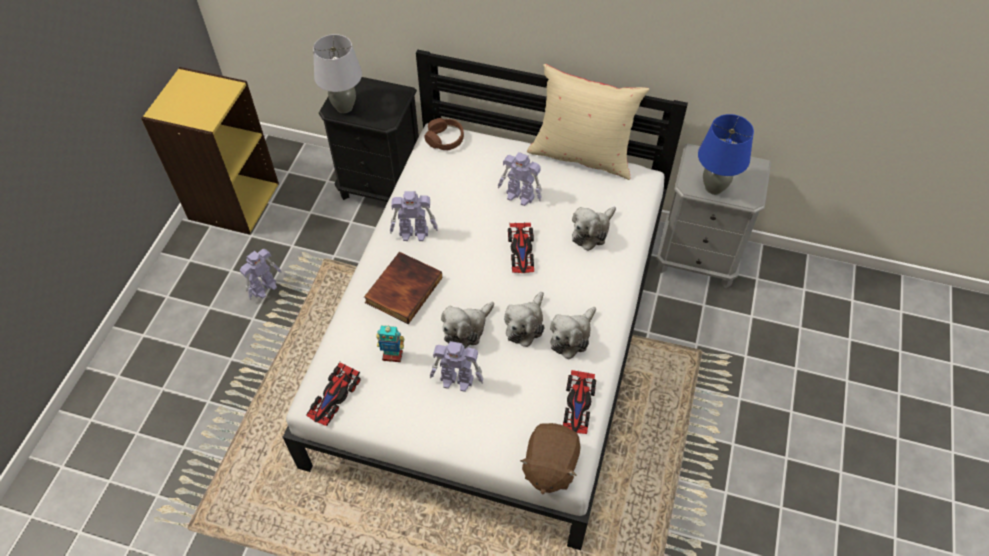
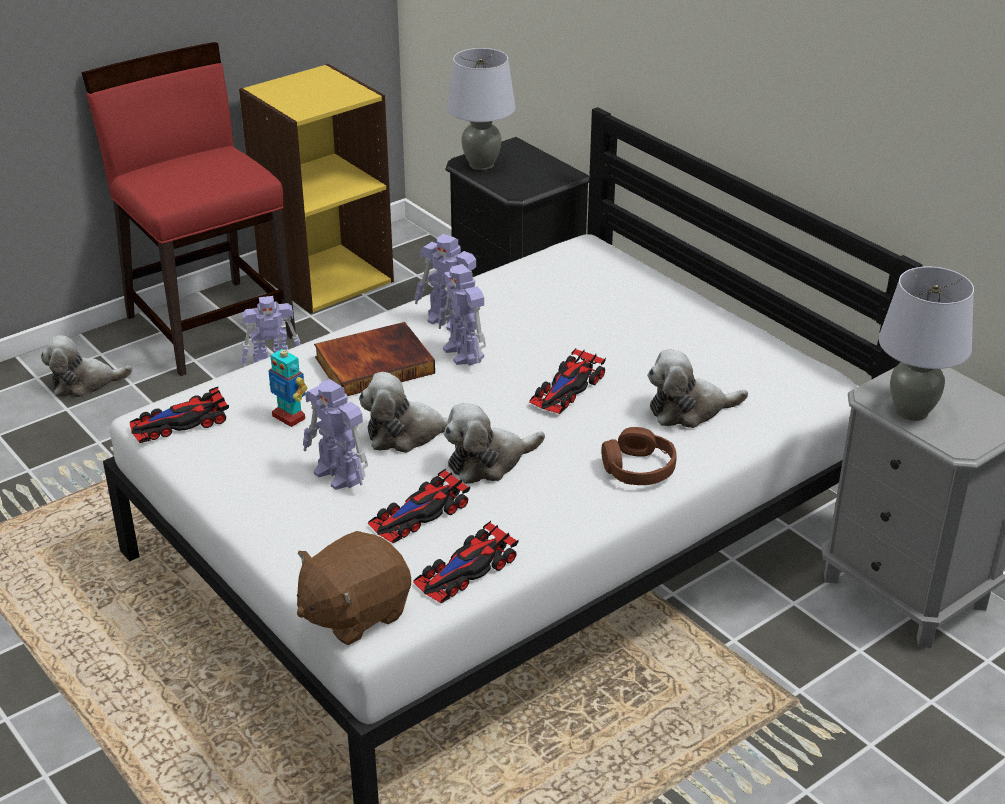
camera: 35 degrees right, 20 degrees down
brown headphones [424,118,464,150] -> brown headphones moved to [601,427,677,485]
toy robot [498,152,542,206] -> toy robot moved to [438,264,486,365]
beige pillow [527,64,649,180] -> none
plush toy [550,307,596,359] -> plush toy moved to [41,335,133,397]
blue table lamp [698,114,754,195] -> grey table lamp [879,266,974,421]
none -> red chair [82,42,296,376]
none -> toy car [368,469,470,544]

